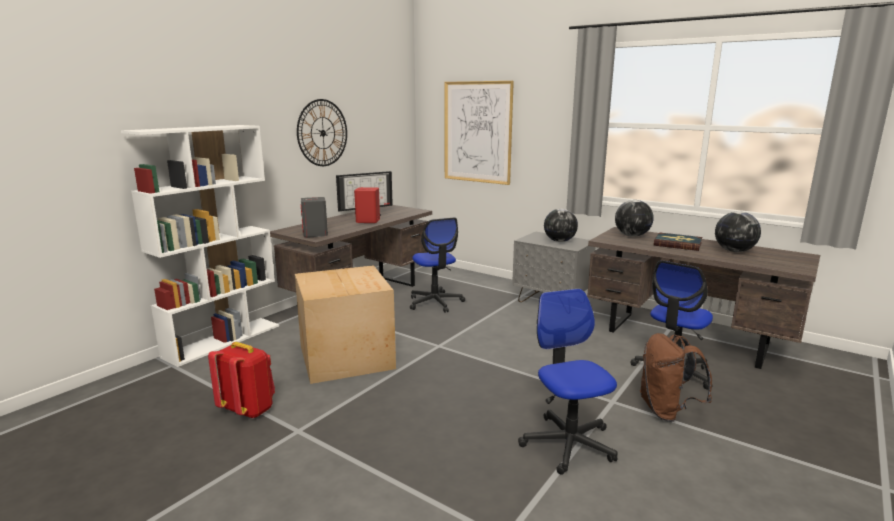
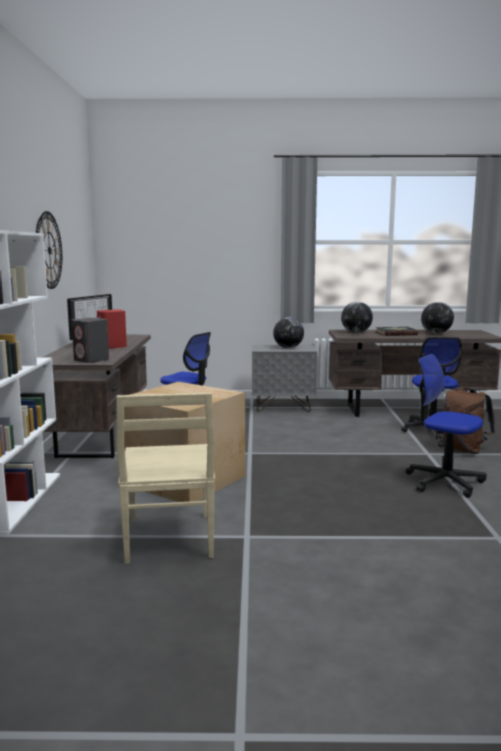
camera: 35 degrees left, 5 degrees down
red backpack [208,342,275,419] -> beige chair [116,393,215,564]
picture [445,81,514,185] -> none

